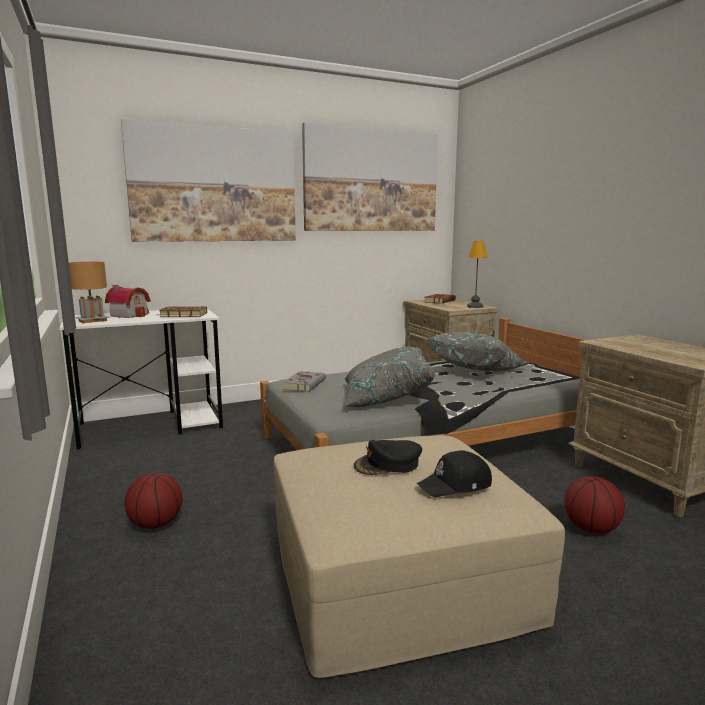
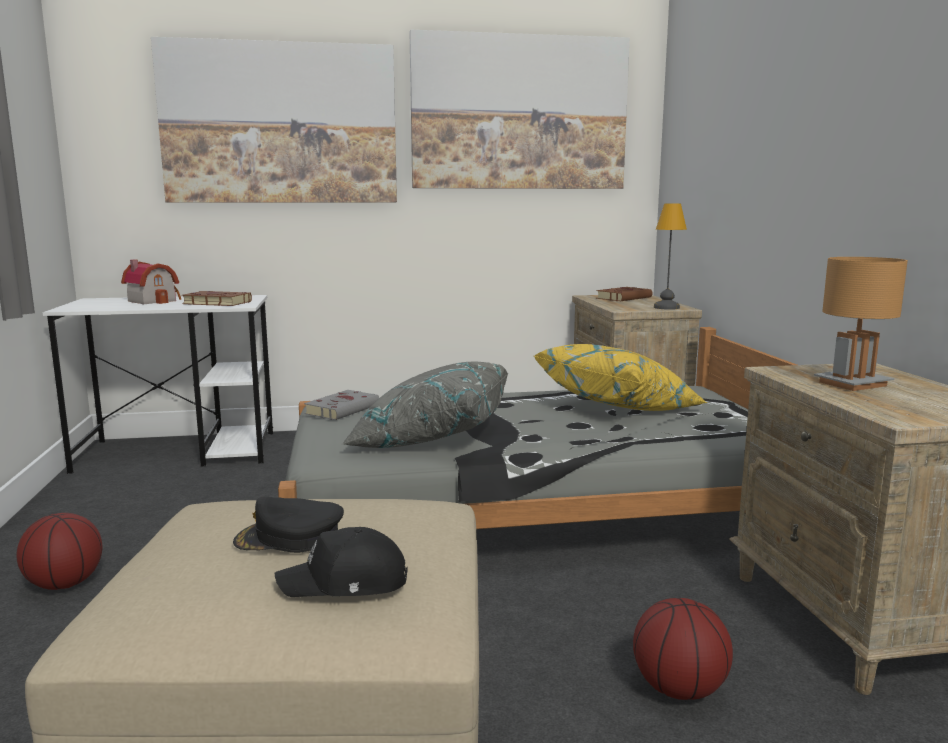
camera: 15 degrees right, 0 degrees up
brown table lamp [69,262,109,323] -> brown table lamp moved to [814,257,908,391]
grey pillow [424,332,527,371] -> yellow pillow [533,344,707,411]

